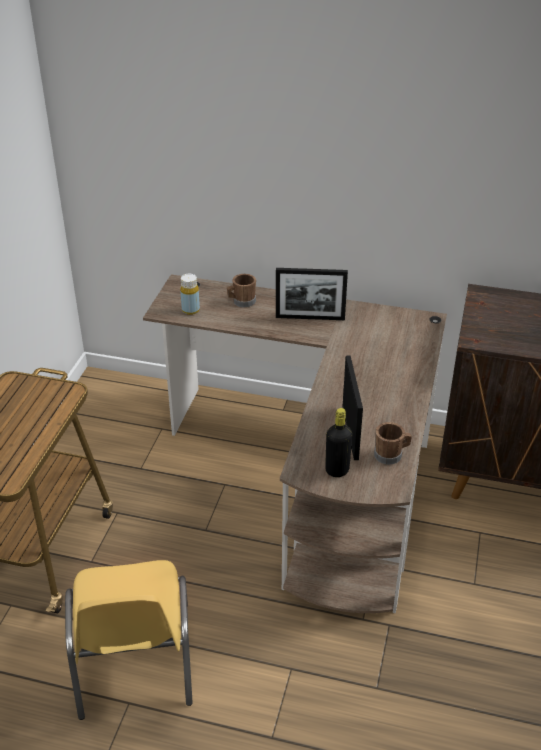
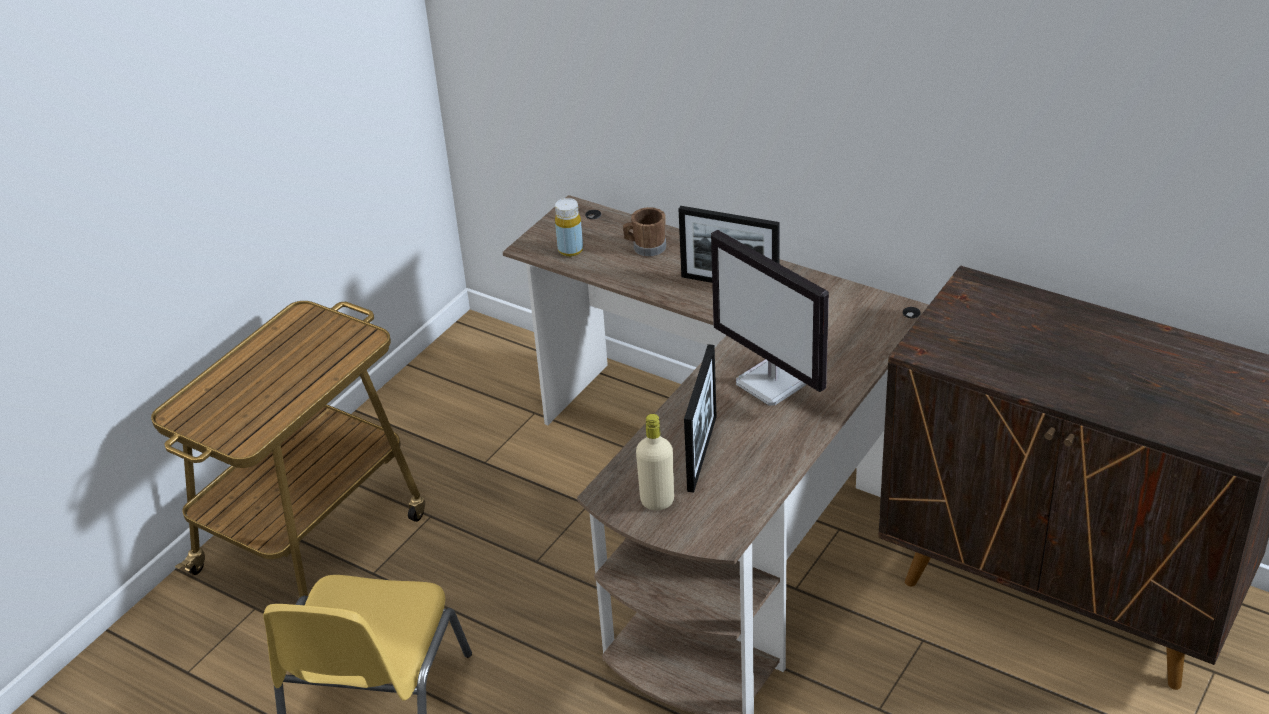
camera: 20 degrees right, 0 degrees up
black bottle [325,408,353,477] -> beige bottle [636,414,674,510]
brown mug [374,422,412,465] -> none
none -> monitor [711,230,829,405]

